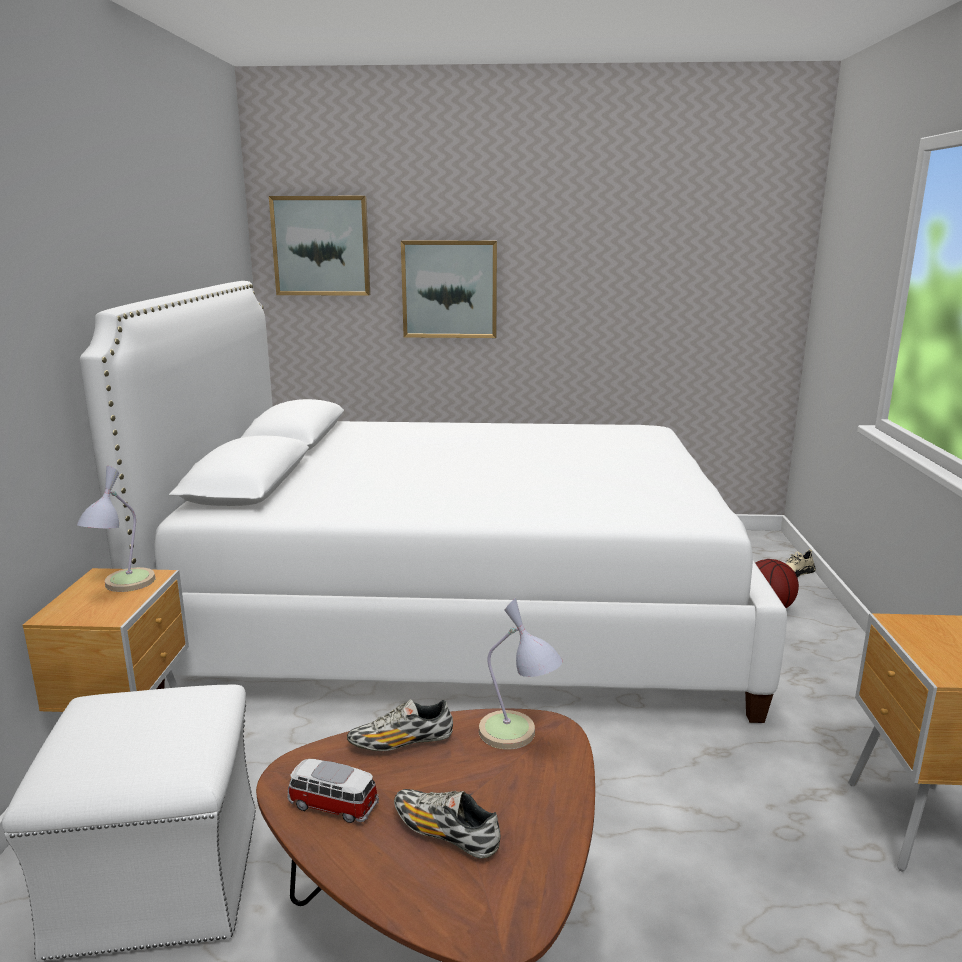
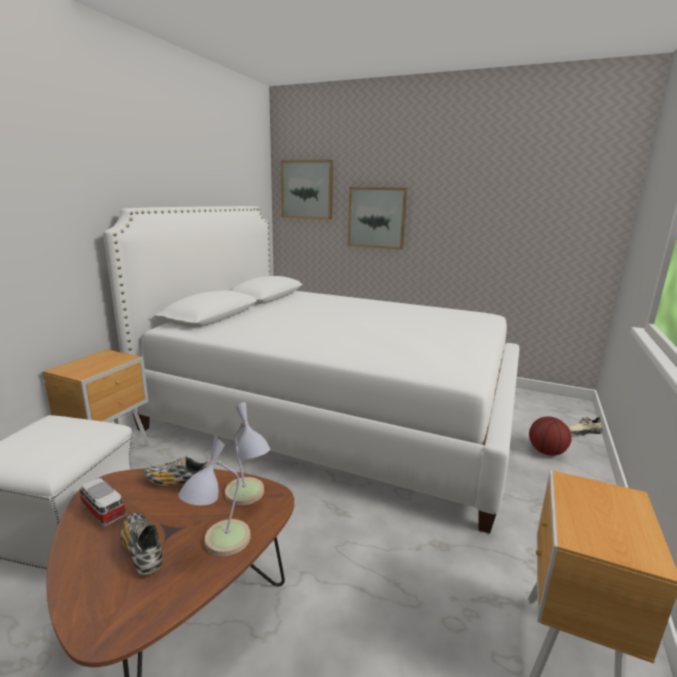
camera: 20 degrees right, 0 degrees up
table lamp [77,466,155,592] -> table lamp moved to [179,437,251,556]

